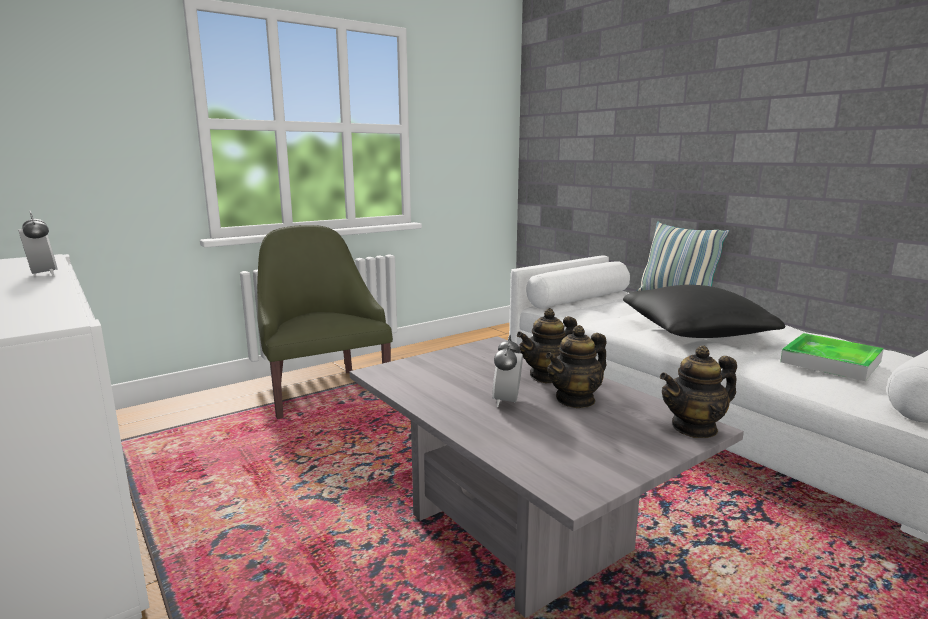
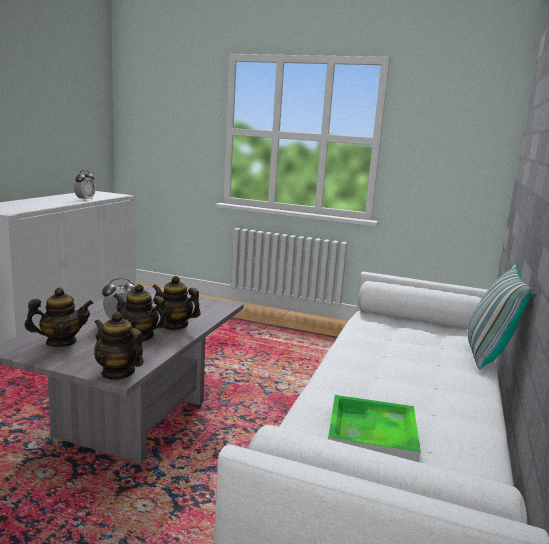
camera: 55 degrees right, 0 degrees up
green armchair [257,225,393,419] -> none
black pillow [623,285,785,338] -> none
none -> teapot [25,287,93,347]

